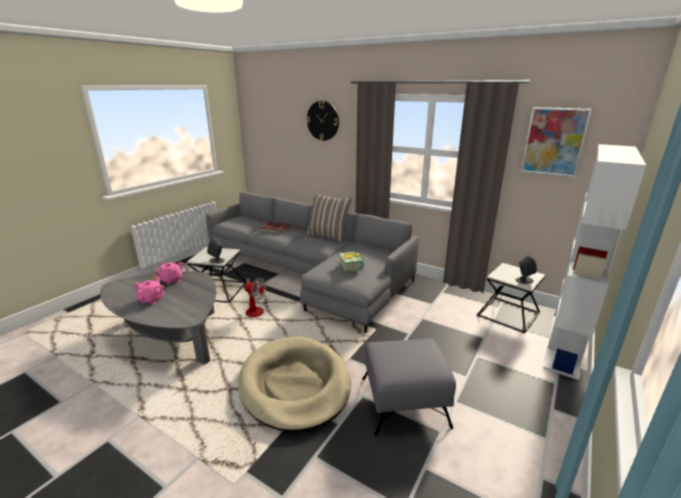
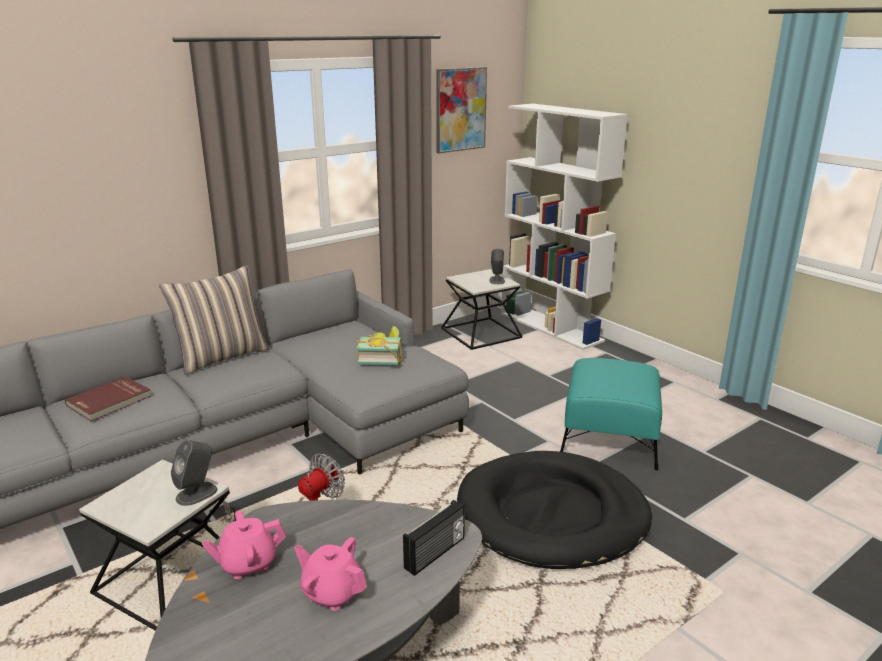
camera: 70 degrees left, 0 degrees up
beige dog bed [238,337,351,432] -> black dog bed [457,451,652,569]
wall clock [306,101,339,141] -> none
grey ottoman [362,338,456,436] -> turquoise ottoman [560,358,662,470]
none -> radio [403,500,465,576]

